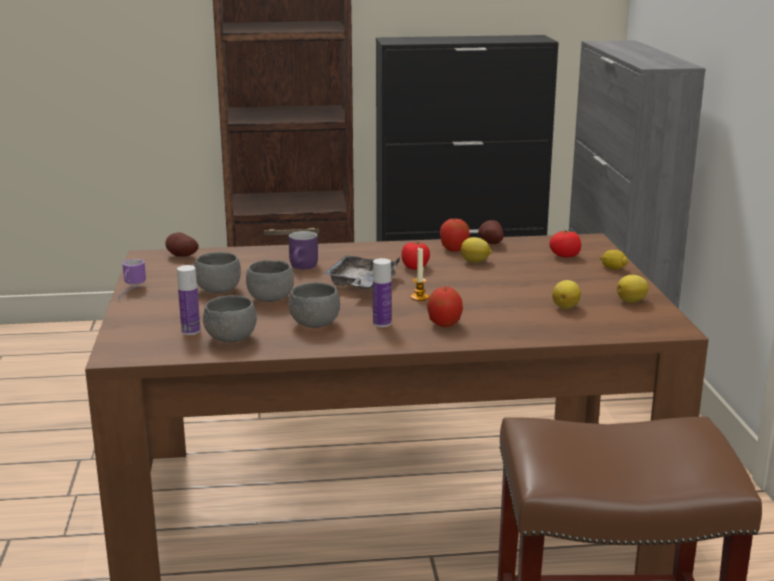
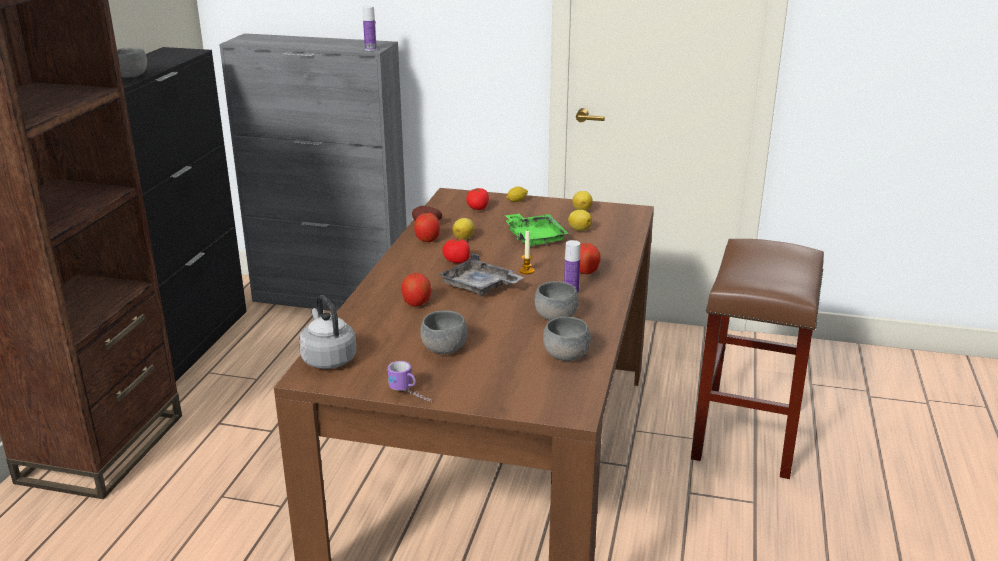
camera: 70 degrees left, 5 degrees up
potato [165,232,199,257] -> grey kettle [299,295,356,369]
bottle [177,265,200,335] -> bottle moved to [363,6,377,51]
grey bowl [246,260,294,302] -> grey bowl moved to [117,47,147,78]
purple mug [289,231,318,269] -> apple [401,273,432,307]
none -> green tray [505,214,569,246]

